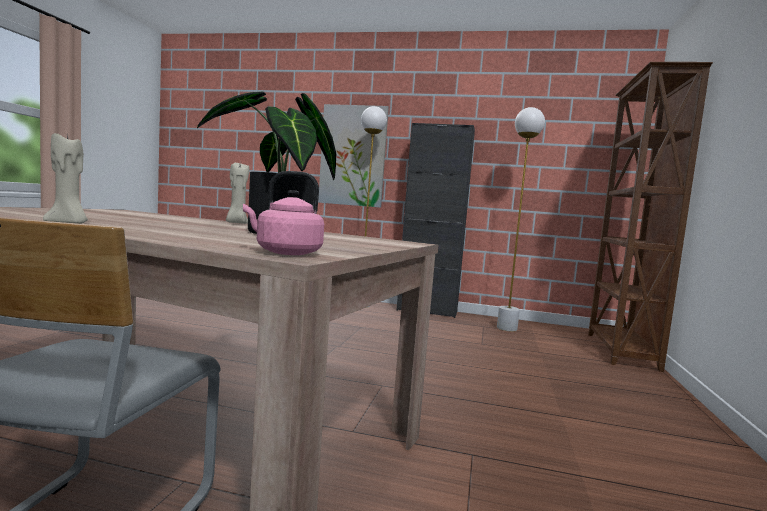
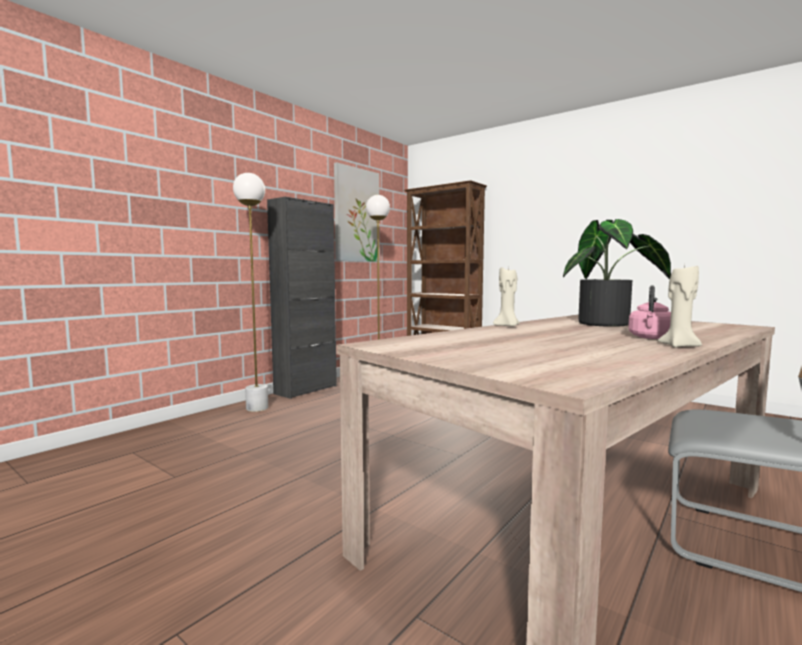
camera: 65 degrees left, 0 degrees up
pink kettle [243,171,324,255] -> pink kettle moved to [628,285,671,339]
picture [318,104,389,208] -> picture moved to [334,162,380,262]

